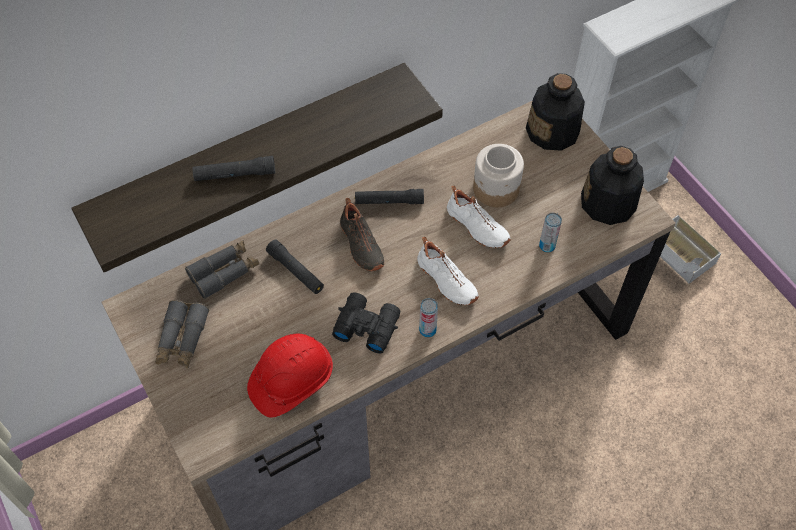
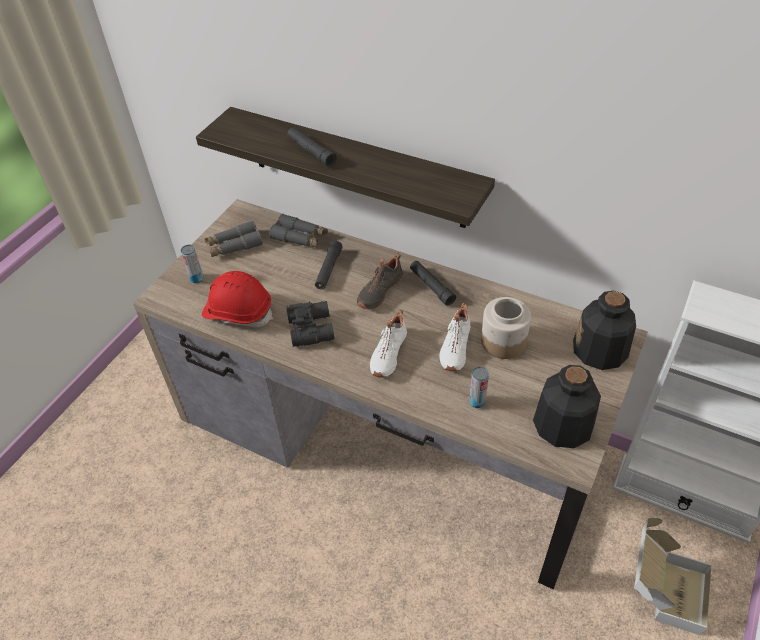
camera: 60 degrees right, 10 degrees down
can [419,298,438,337] -> can moved to [181,245,204,283]

